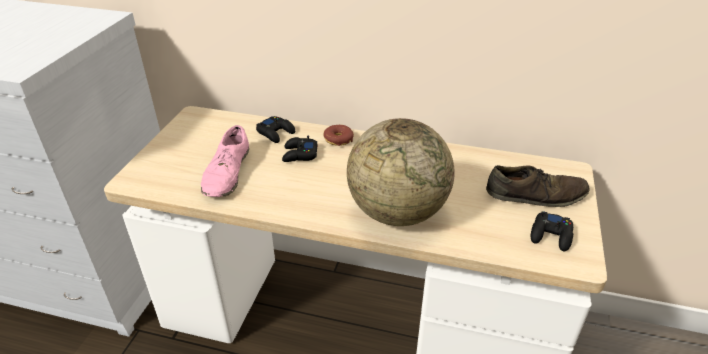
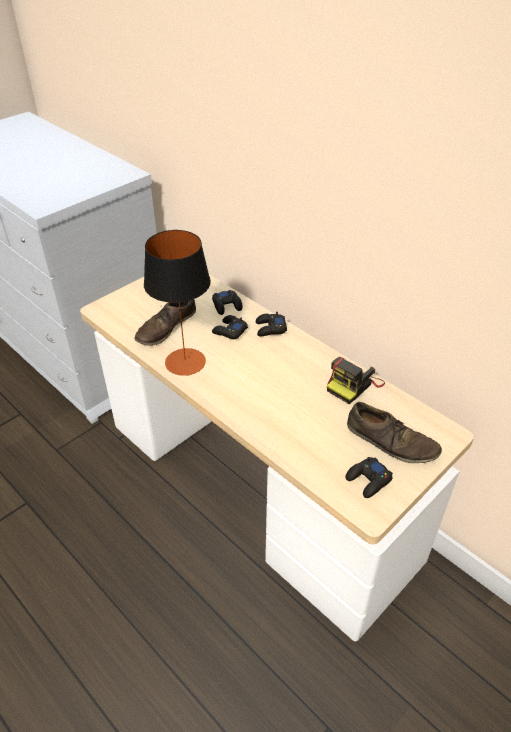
camera: 30 degrees right, 5 degrees up
pink shoe [201,125,249,197] -> brown shoe [134,299,196,346]
donut [323,125,354,146] -> black game controller [256,312,287,336]
globe [347,118,455,226] -> none
none -> table lamp [144,230,211,376]
none -> camera [327,357,385,404]

